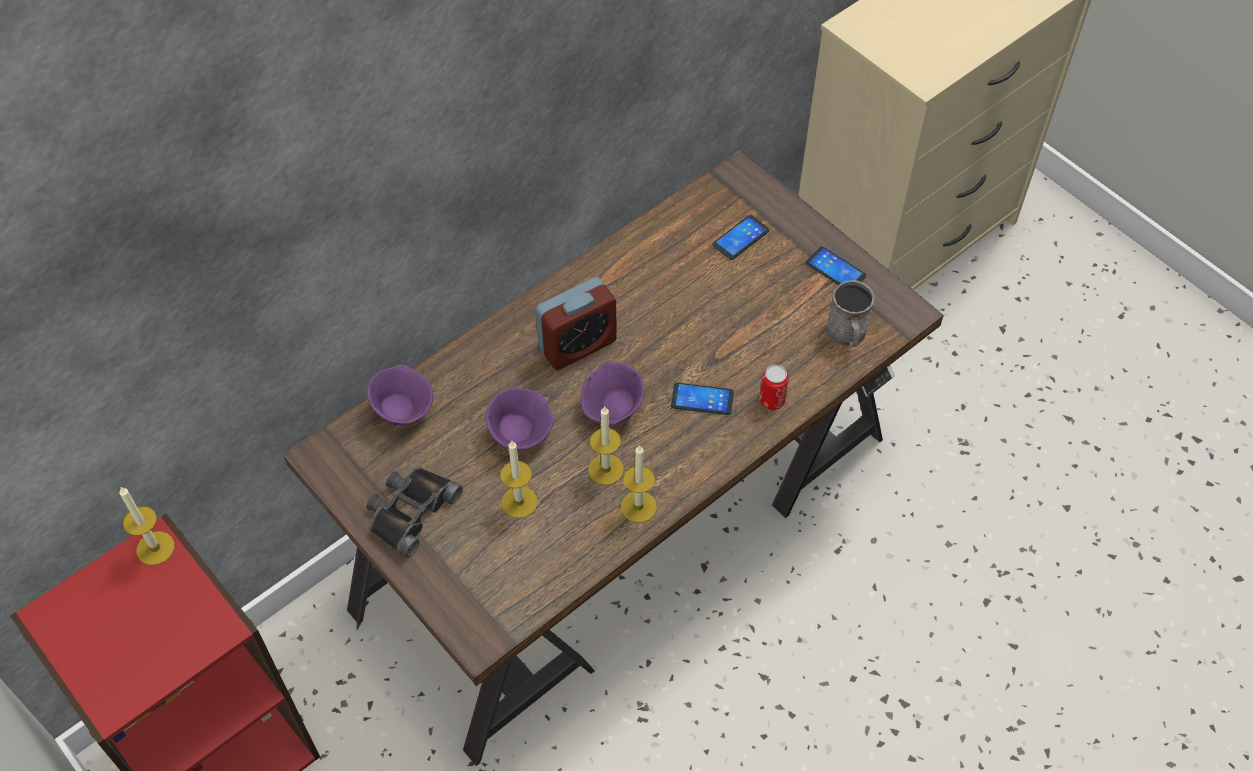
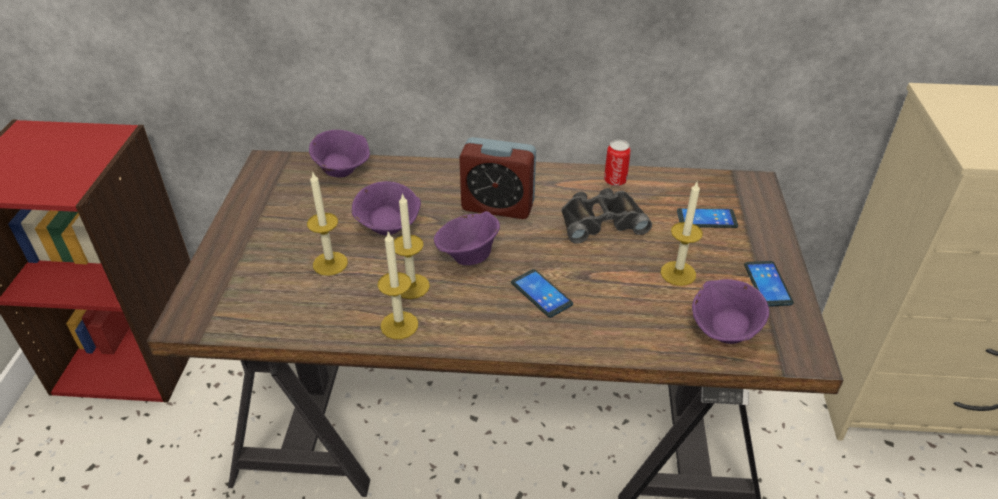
camera: 45 degrees right, 15 degrees down
candle [119,487,175,565] -> candle moved to [660,182,703,286]
black binoculars [367,467,463,558] -> black binoculars moved to [562,188,652,244]
can [759,365,789,410] -> can moved to [604,140,631,186]
grey mug [827,280,875,347] -> purple bowl [692,279,769,344]

